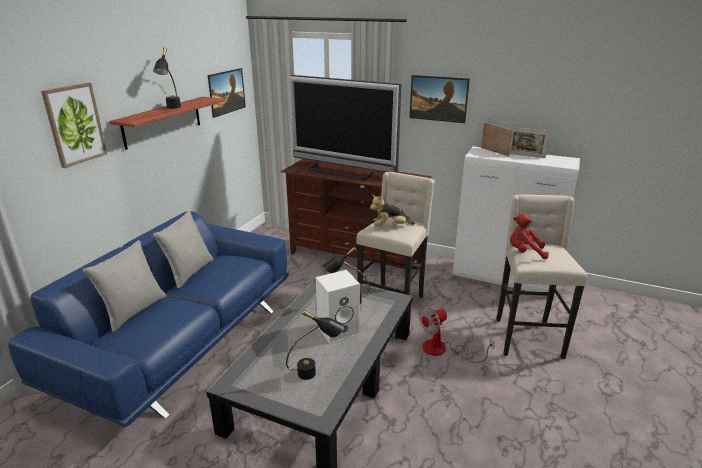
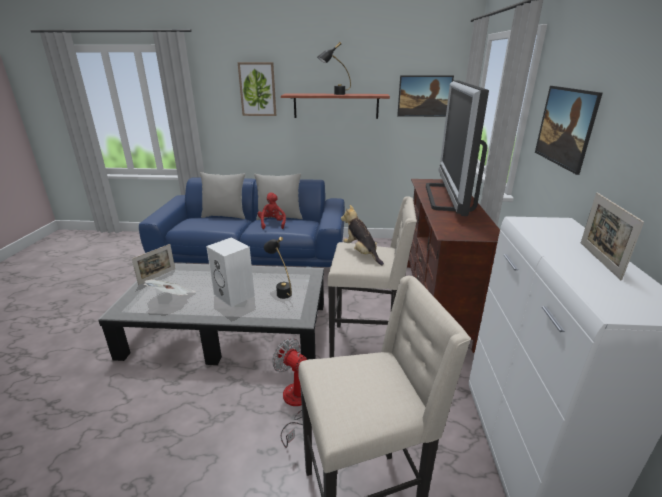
camera: 70 degrees right, 0 degrees up
black table lamp [286,310,344,380] -> newspaper [144,279,196,296]
picture frame [481,122,513,157] -> picture frame moved to [132,244,175,285]
red plush toy [510,214,549,259] -> red plush toy moved to [258,193,286,229]

